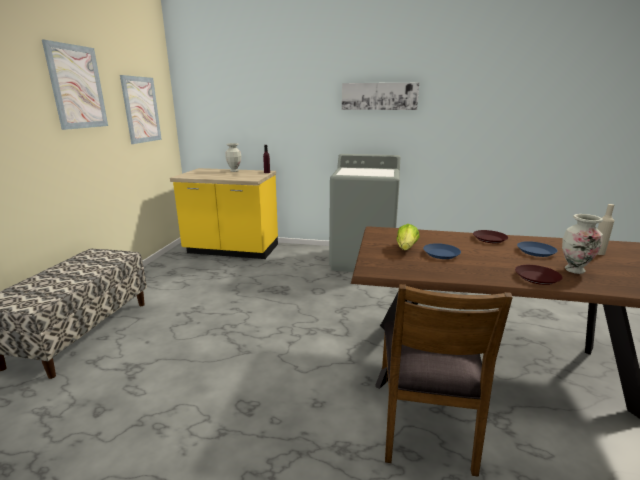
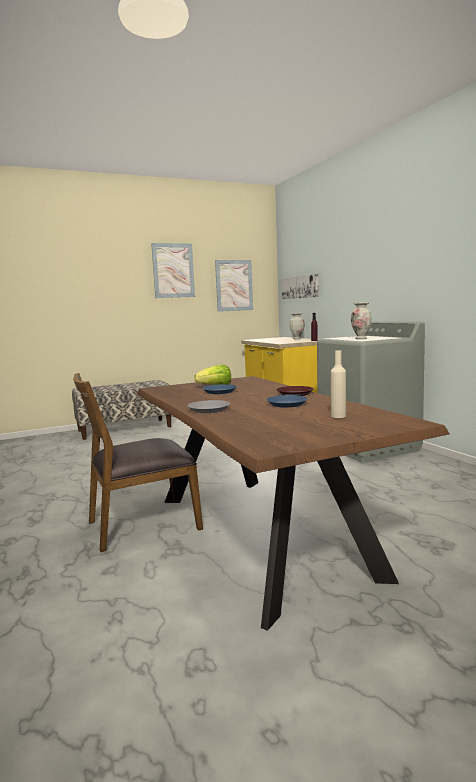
camera: 55 degrees right, 10 degrees down
picture [342,83,419,110] -> picture moved to [282,273,319,299]
brown plate [515,265,563,285] -> grey plate [188,400,230,413]
vase [562,214,603,274] -> vase moved to [351,302,372,339]

